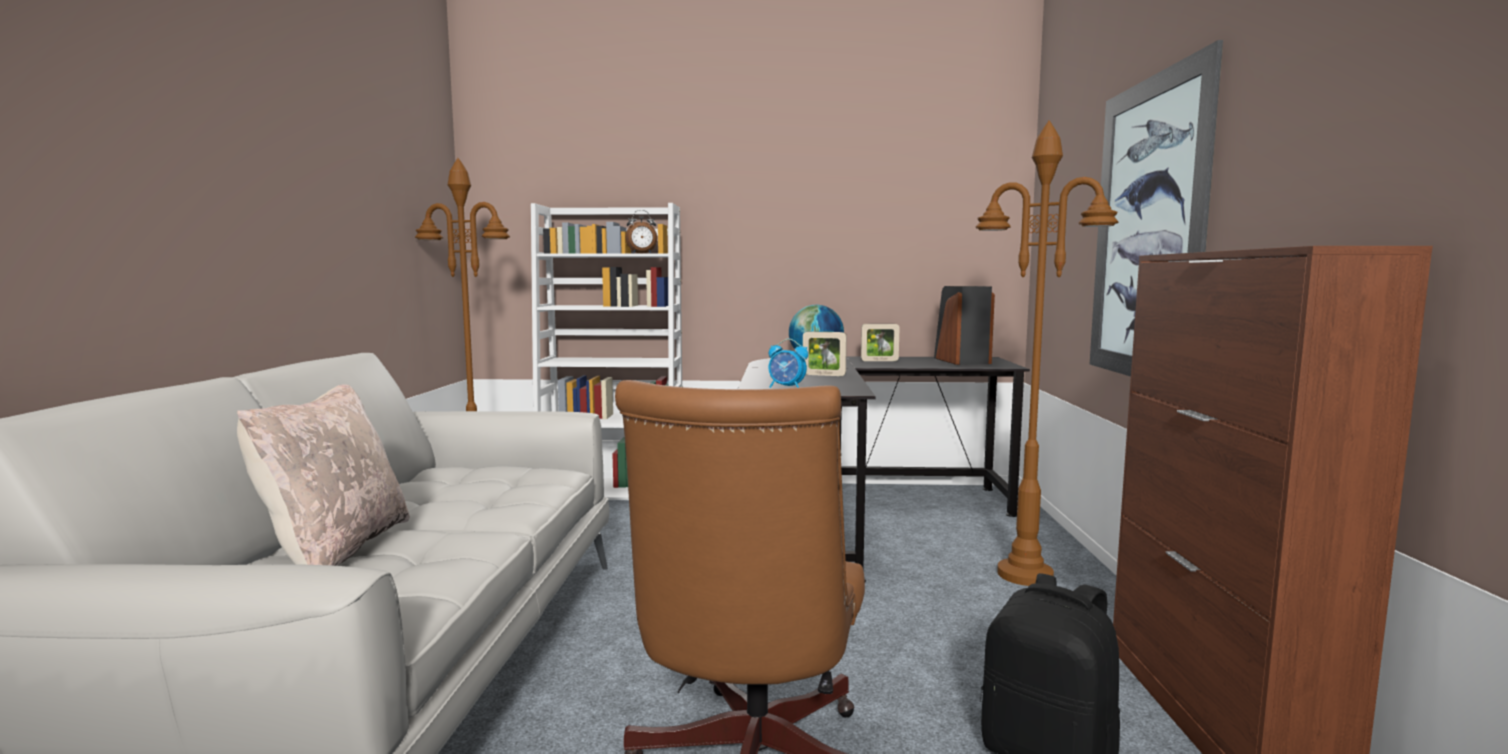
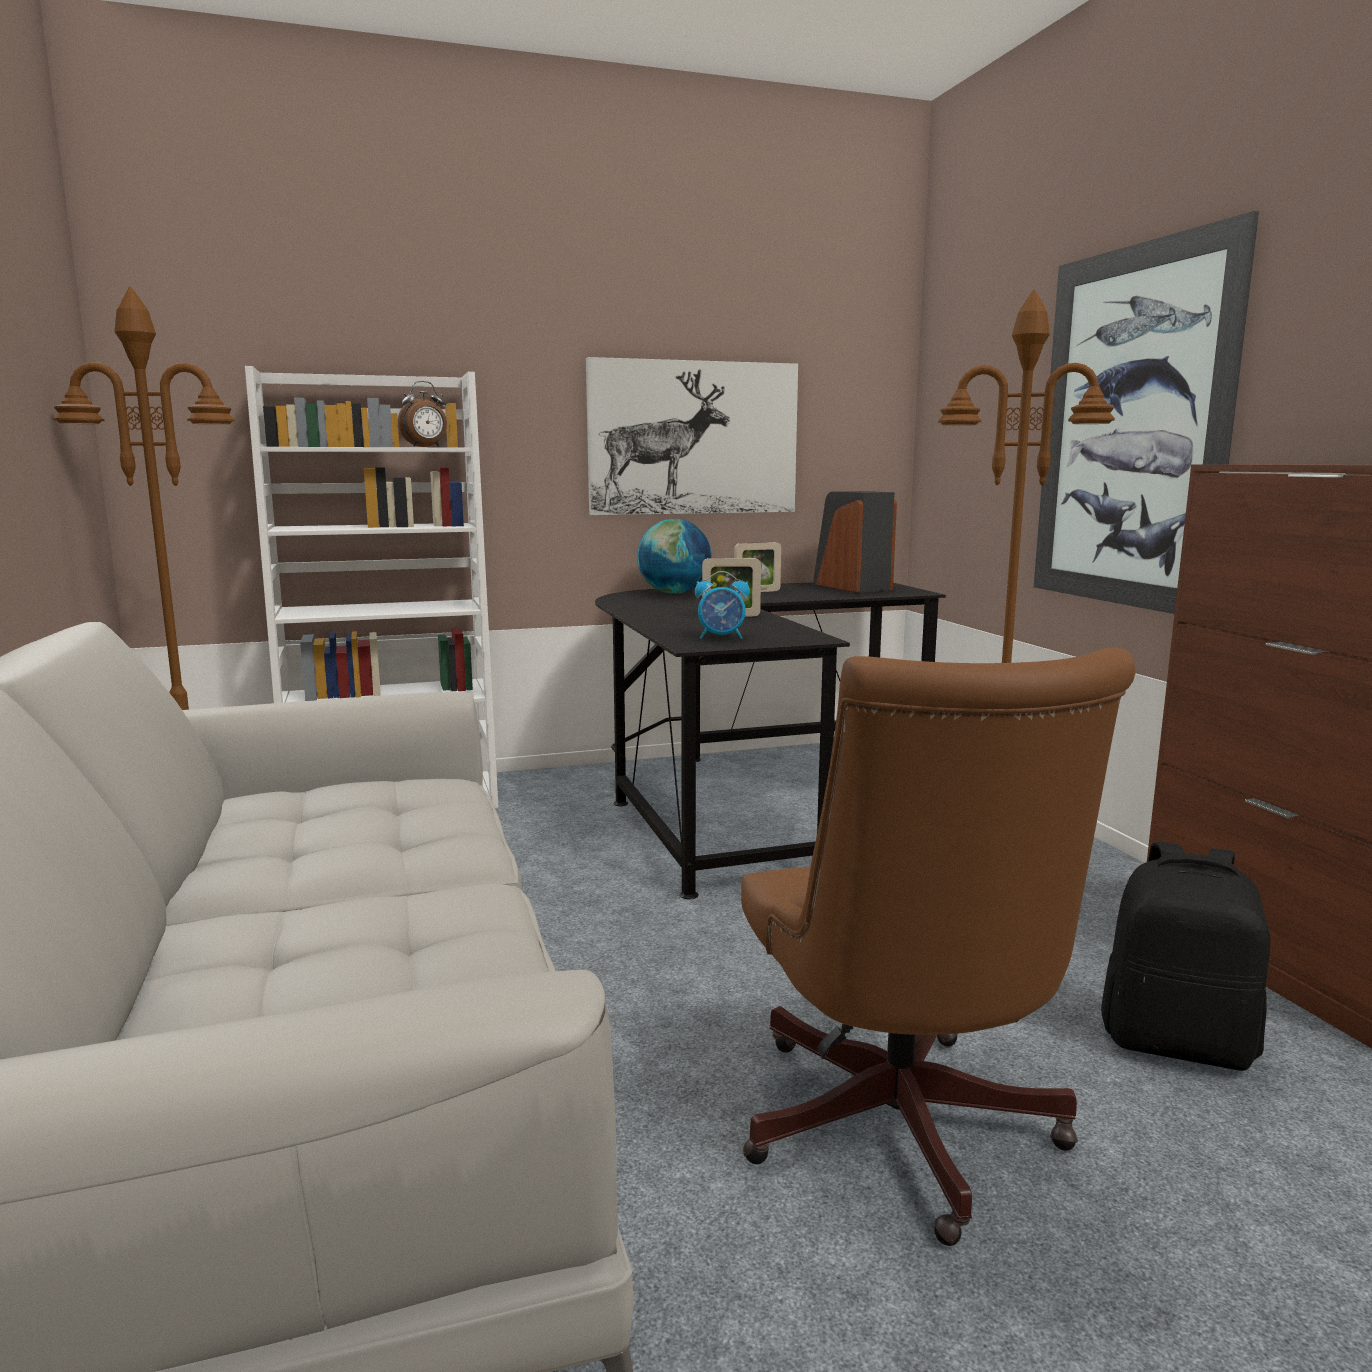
camera: 20 degrees left, 5 degrees up
beige pillow [237,384,410,566] -> none
none -> picture [586,357,798,515]

